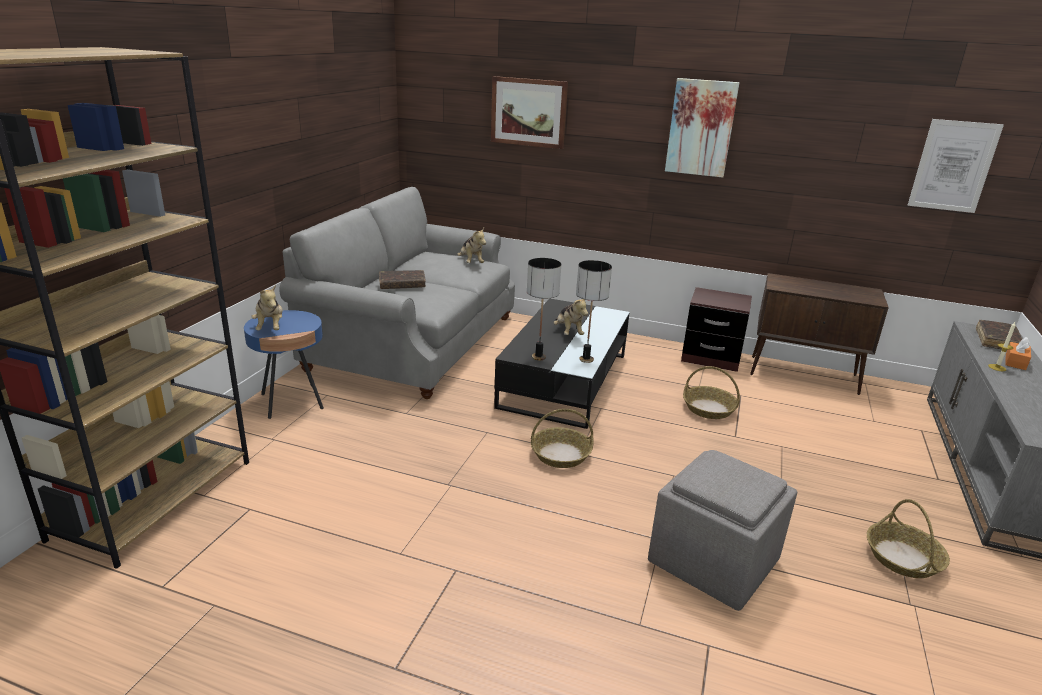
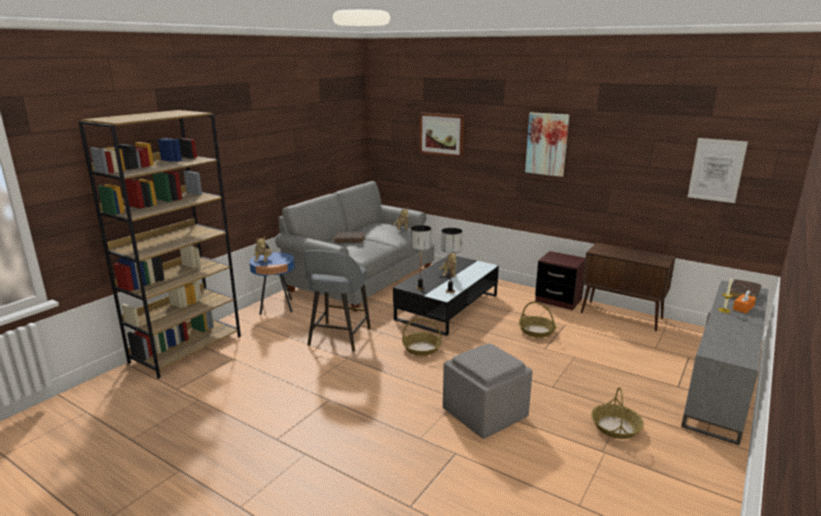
camera: 15 degrees right, 5 degrees down
none -> grey stool [304,250,371,352]

